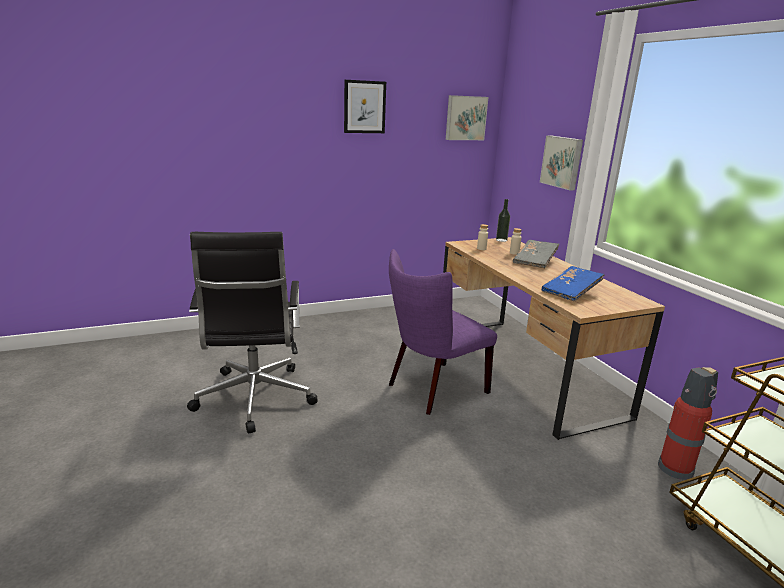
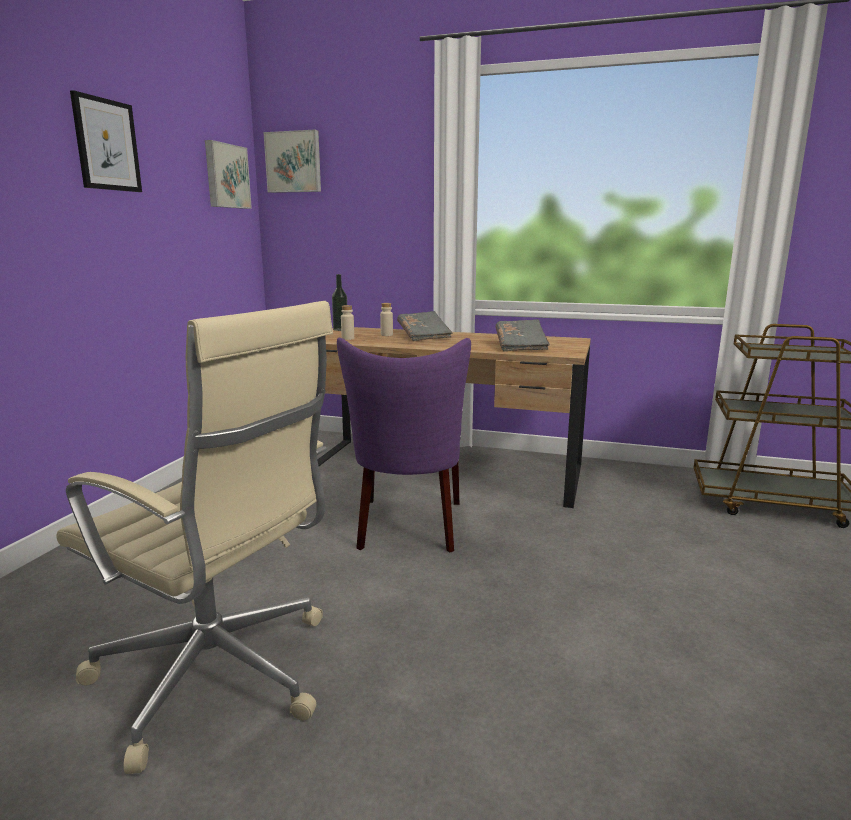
camera: 50 degrees left, 5 degrees down
black office chair [187,232,317,433] -> beige office chair [56,301,333,774]
picture [540,135,583,190] -> picture moved to [264,130,321,193]
blue book [541,266,604,302] -> grey book [496,319,550,351]
fire extinguisher [658,367,718,480] -> none

